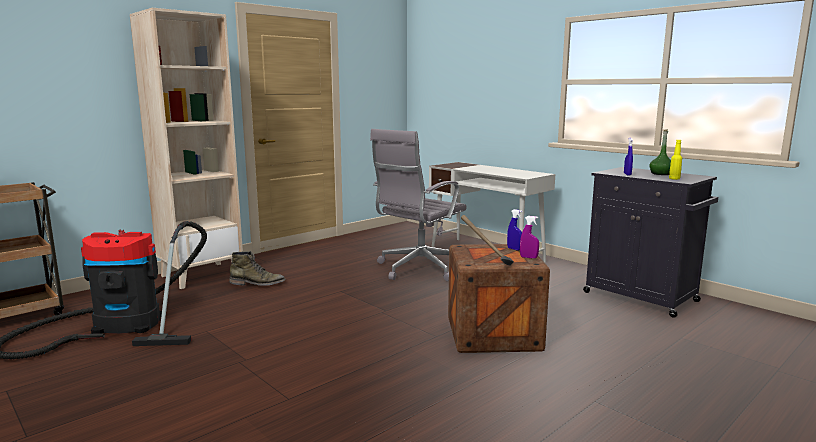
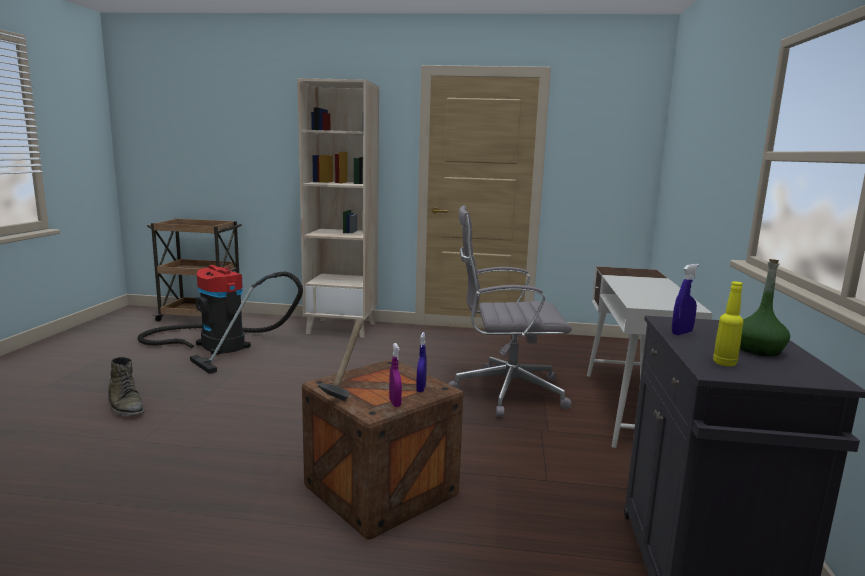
camera: 50 degrees right, 0 degrees up
green boot [229,251,286,286] -> green boot moved to [108,357,144,416]

